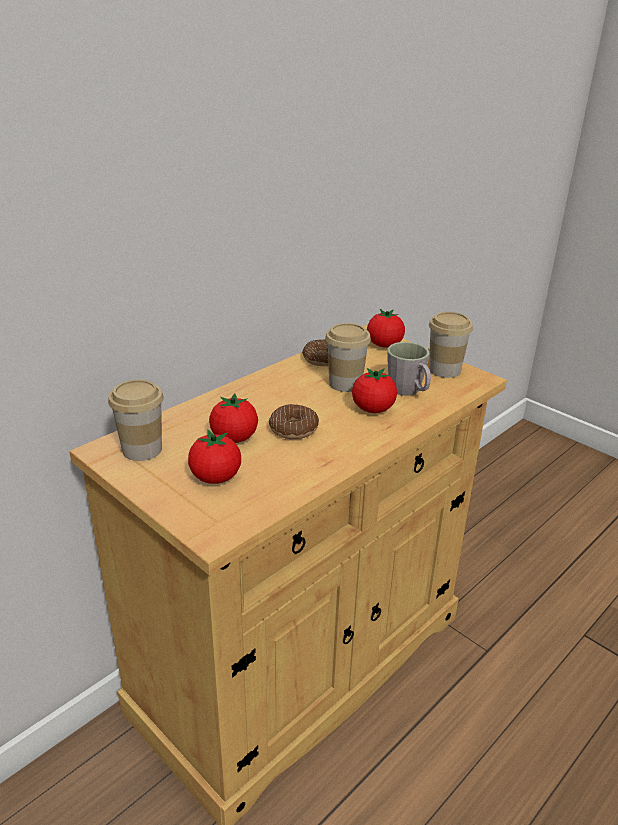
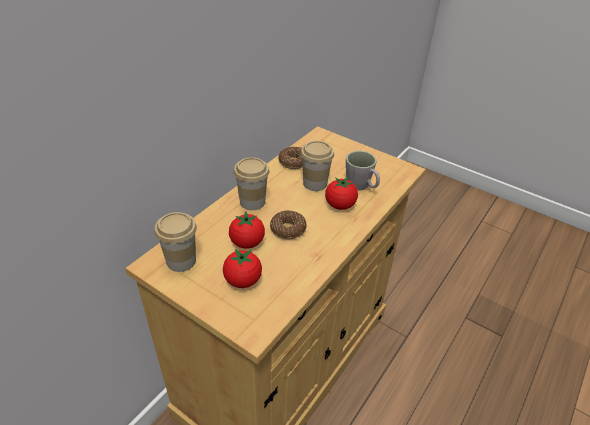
camera: 10 degrees left, 10 degrees up
tomato [367,309,405,348] -> none
cup [429,312,473,378] -> cup moved to [234,157,269,210]

